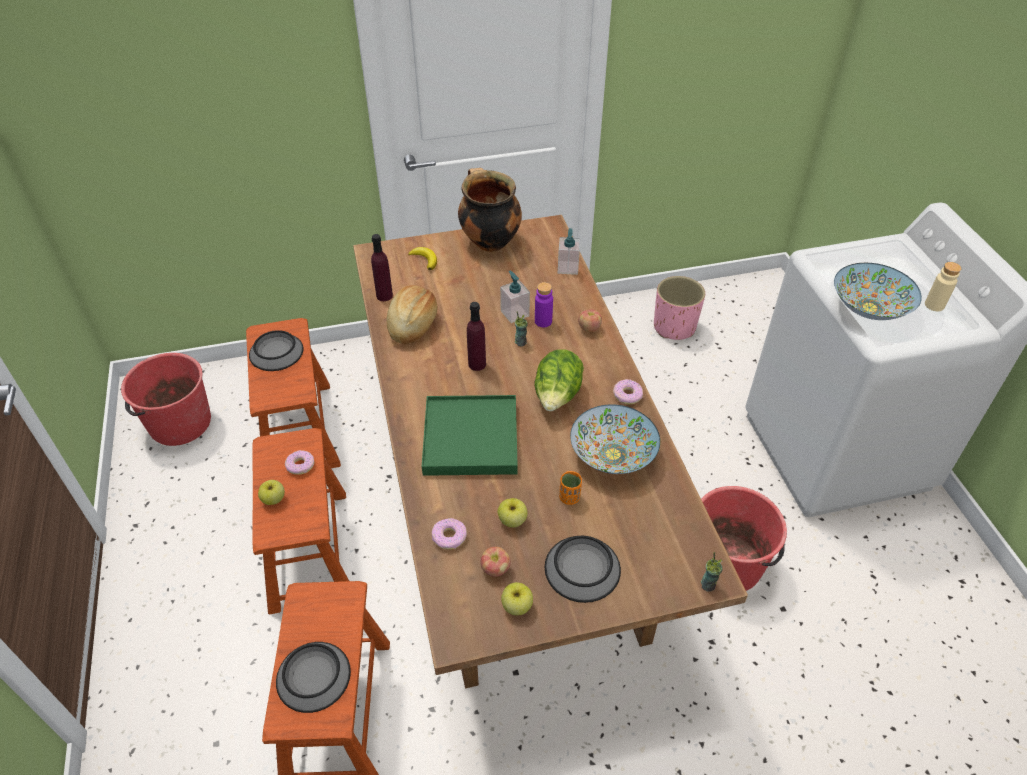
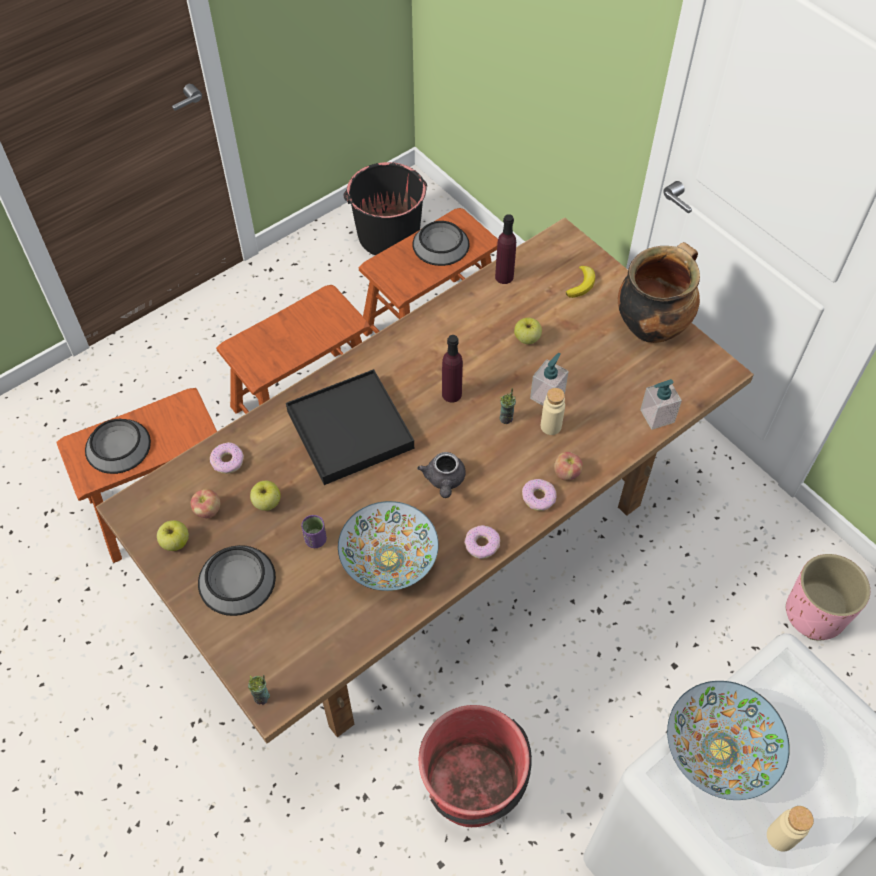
camera: 65 degrees right, 10 degrees up
red bucket [121,353,211,446] -> black bucket [344,162,427,255]
apple [258,480,285,505] -> apple moved to [514,318,542,344]
donut [285,450,314,475] -> donut moved to [522,479,557,511]
bread [386,285,437,344] -> none
green tray [422,395,518,476] -> black tray [286,369,414,485]
purple bottle [535,282,553,327] -> beige bottle [541,388,565,435]
lettuce [535,349,584,411] -> grey teapot [417,452,465,498]
orange cup [559,471,582,505] -> purple cup [301,515,327,548]

